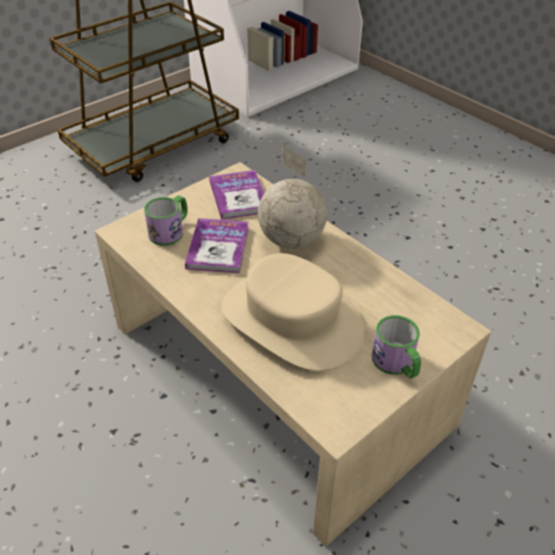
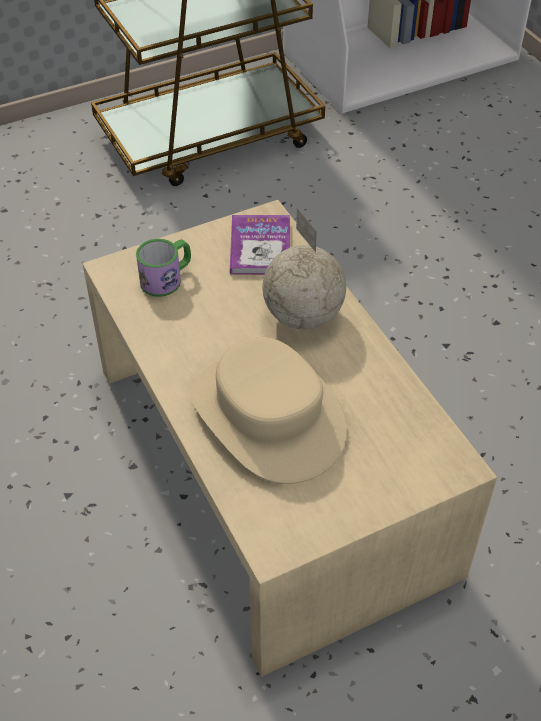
camera: 15 degrees right, 5 degrees up
book [185,218,249,273] -> none
mug [372,315,421,378] -> none

